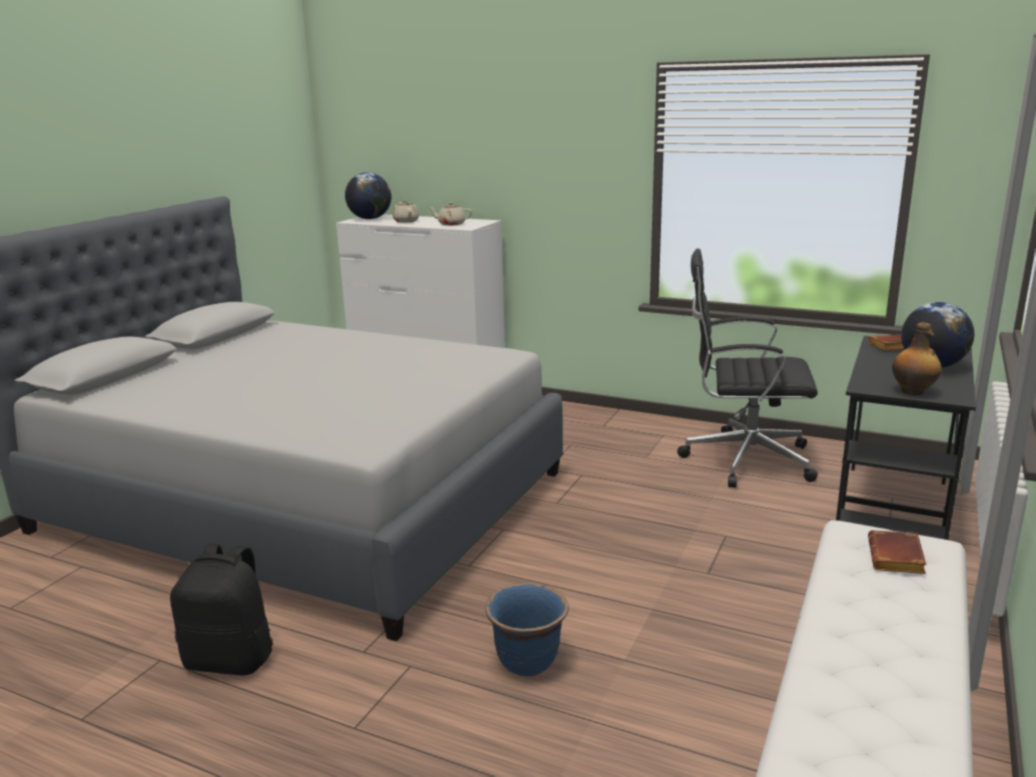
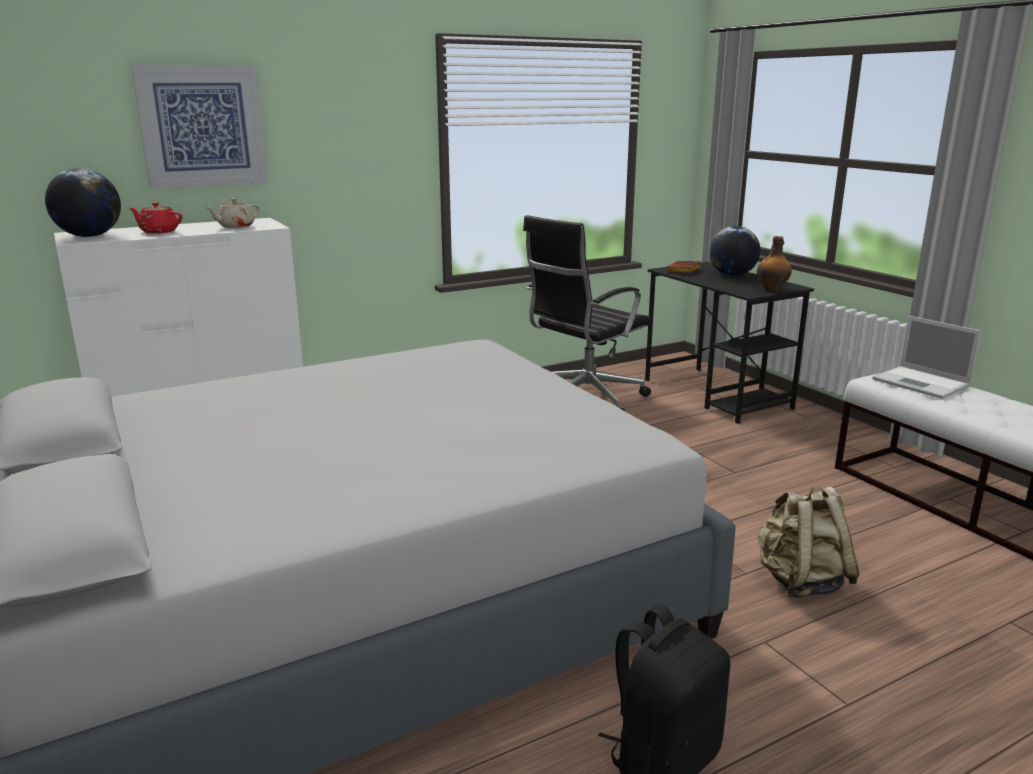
camera: 55 degrees left, 0 degrees up
beige teapot [392,200,419,223] -> red teapot [130,202,182,234]
blue planter [485,582,569,676] -> beige backpack [757,487,860,598]
brown book [868,530,927,574] -> laptop [872,316,982,399]
none -> picture [131,64,267,188]

